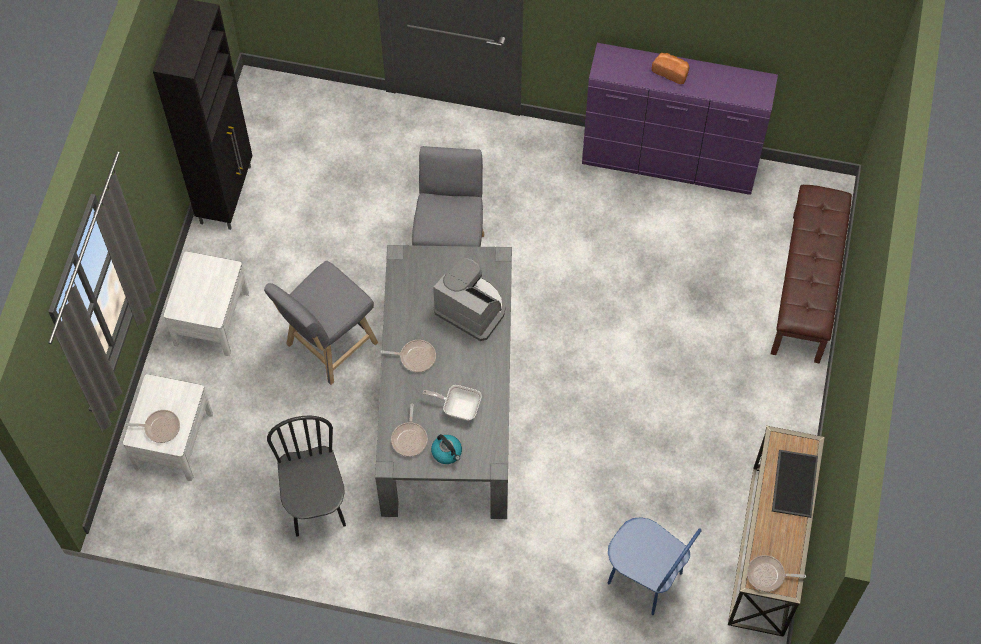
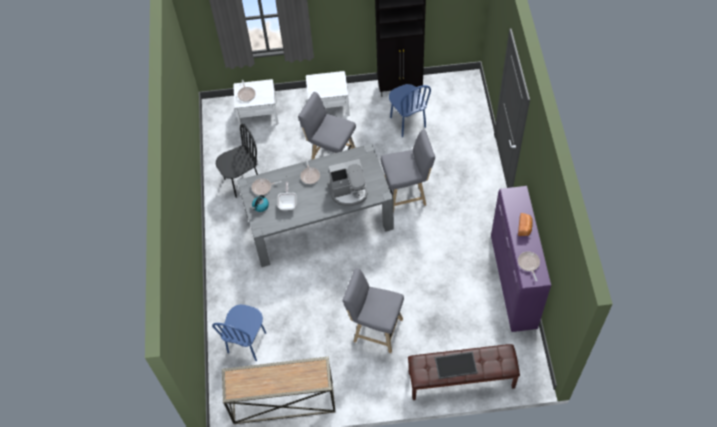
camera: 75 degrees right, 5 degrees down
coffee machine [433,258,506,341] -> coffee machine turned 60 degrees clockwise [328,159,368,206]
frying pan [747,555,806,592] -> frying pan moved to [518,252,540,281]
tray [772,450,818,518] -> tray moved to [435,352,478,379]
none -> grey stool [342,268,404,353]
none -> blue chair [389,84,431,137]

